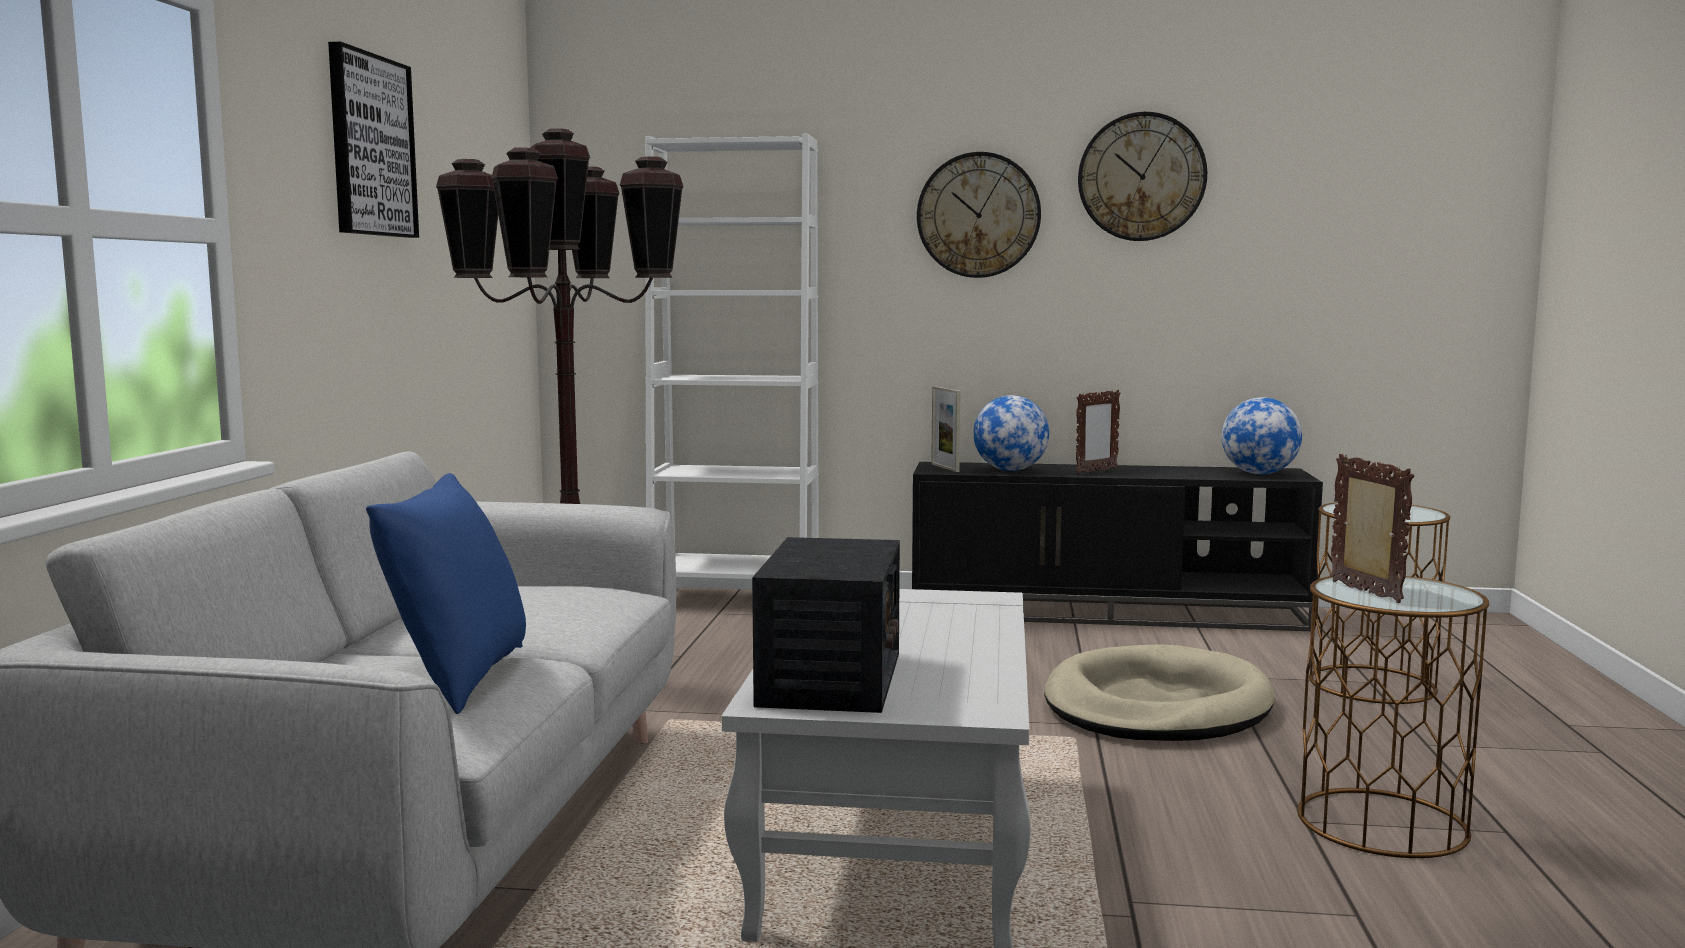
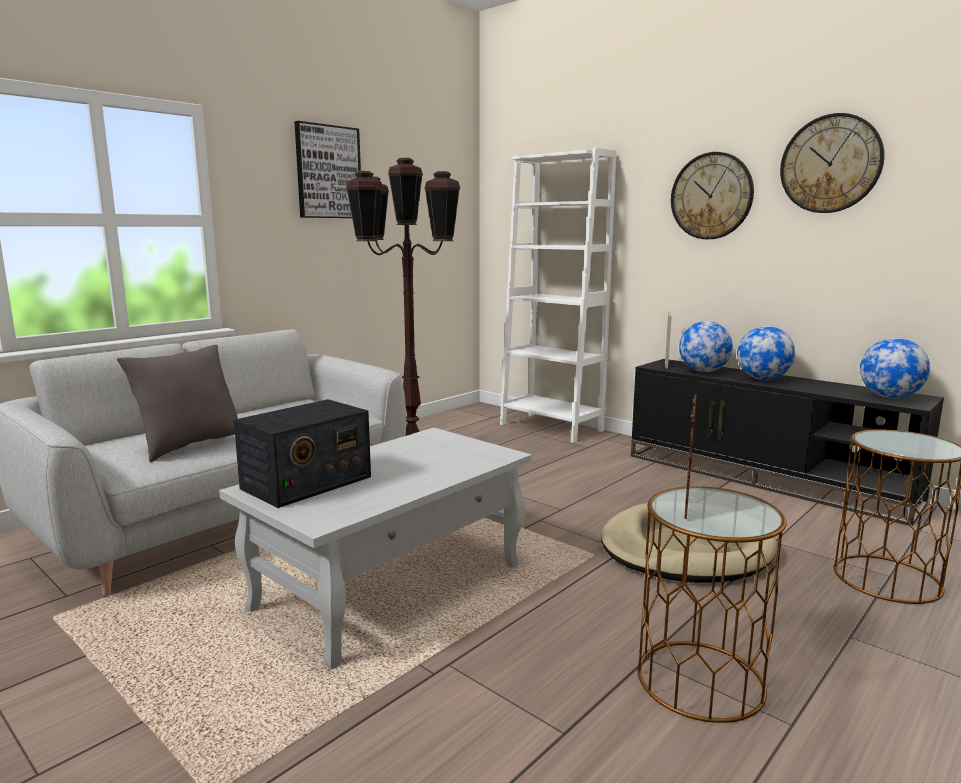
camera: 35 degrees right, 5 degrees up
blue pillow [366,473,526,714] -> grey pillow [117,344,238,462]
picture frame [1076,389,1120,474] -> globe [737,326,795,380]

